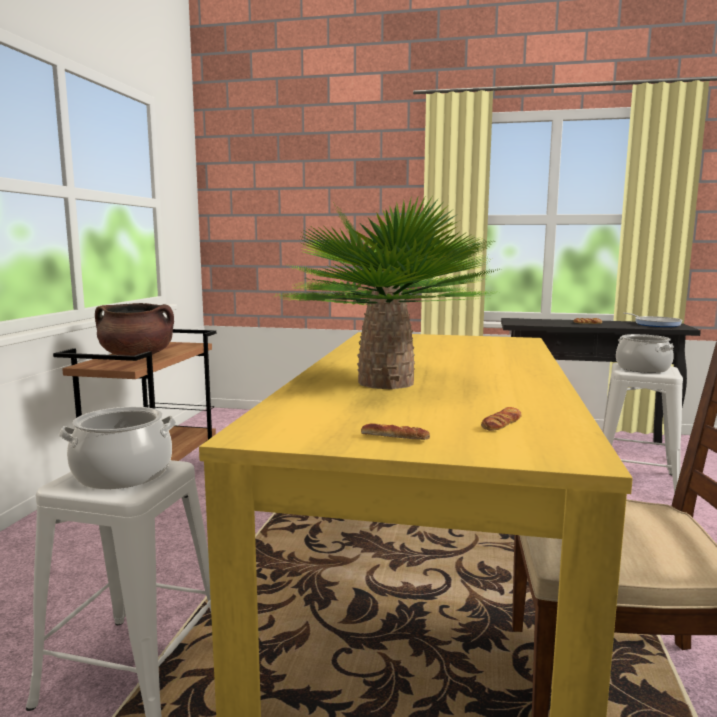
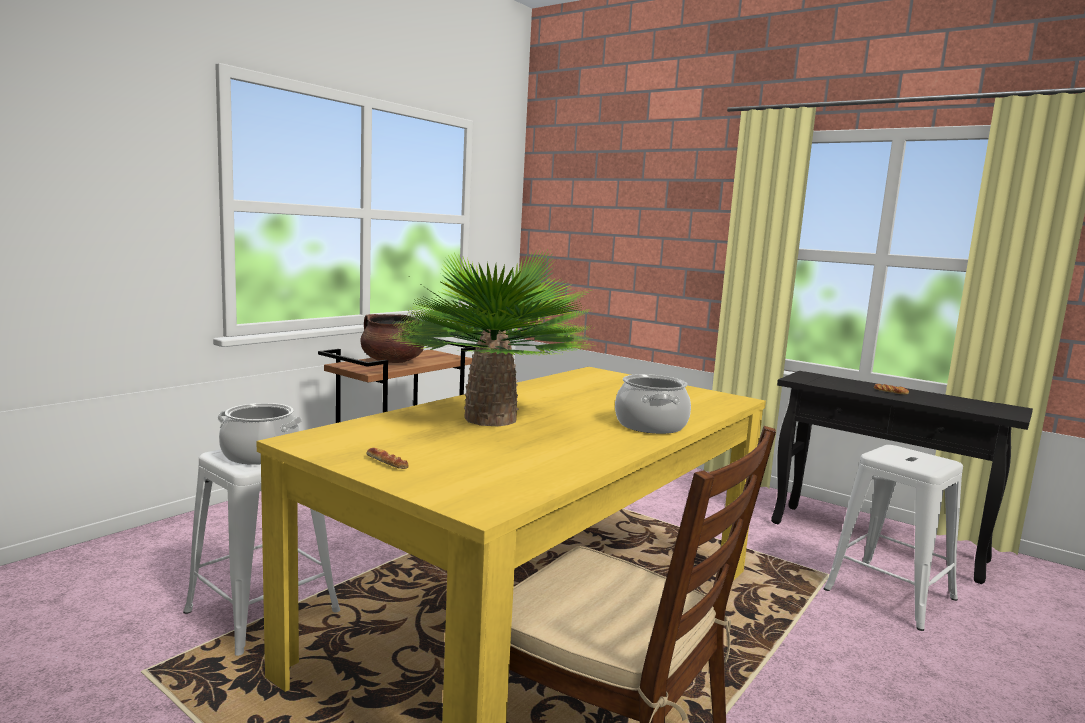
camera: 25 degrees right, 0 degrees up
bread [481,407,522,431] -> none
cooking pot [616,334,674,373] -> cooking pot moved to [615,374,691,434]
frying pan [624,313,682,327] -> none

